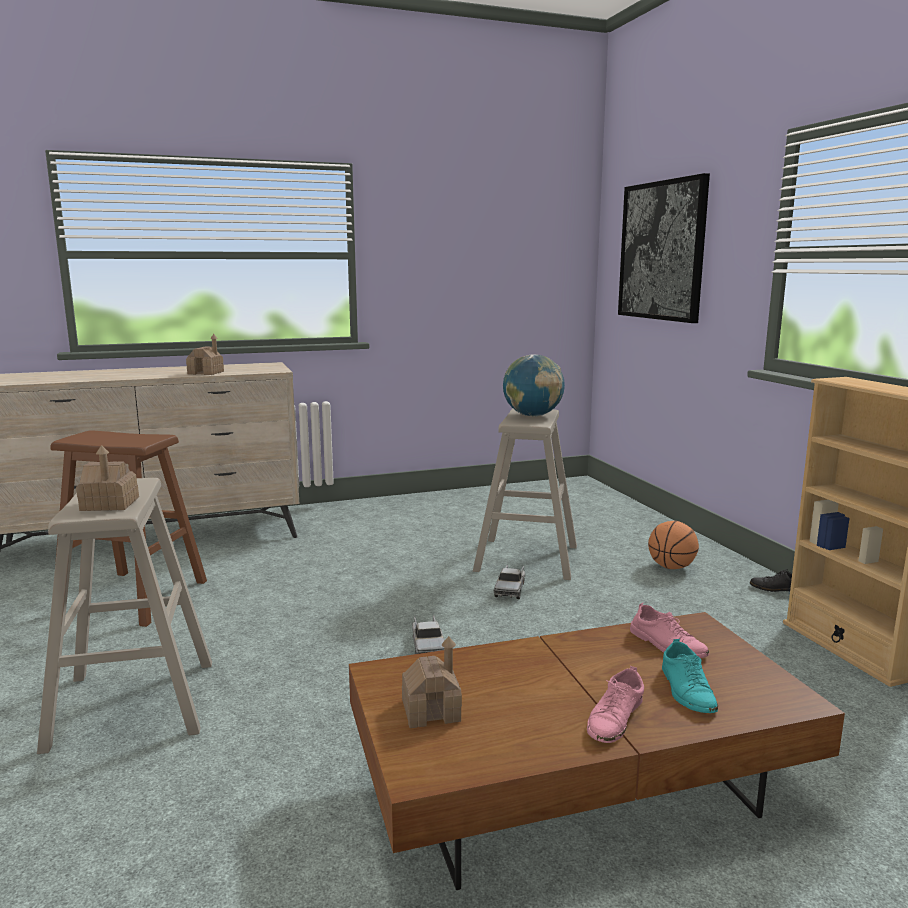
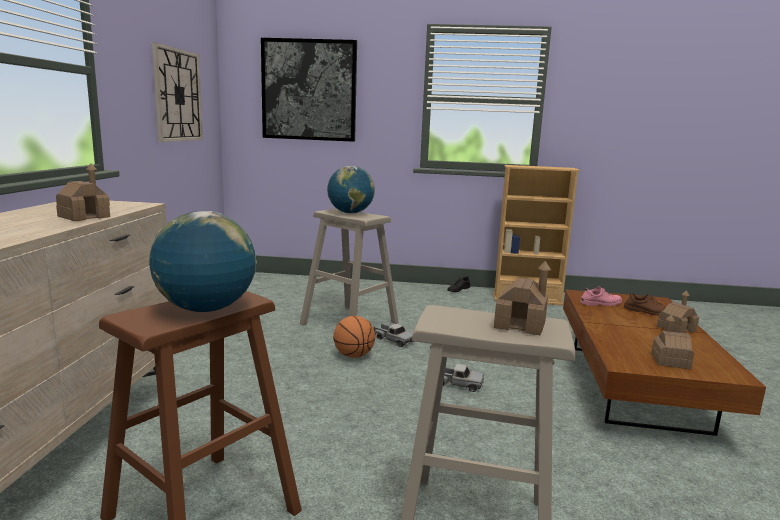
camera: 65 degrees left, 0 degrees up
pink shoe [587,666,644,743] -> toy house [657,290,699,333]
basketball [648,521,699,569] -> basketball moved to [333,316,375,358]
turquoise shoe [662,639,718,713] -> brown shoe [624,292,667,316]
none -> globe [149,211,257,312]
none -> wall clock [152,42,203,142]

